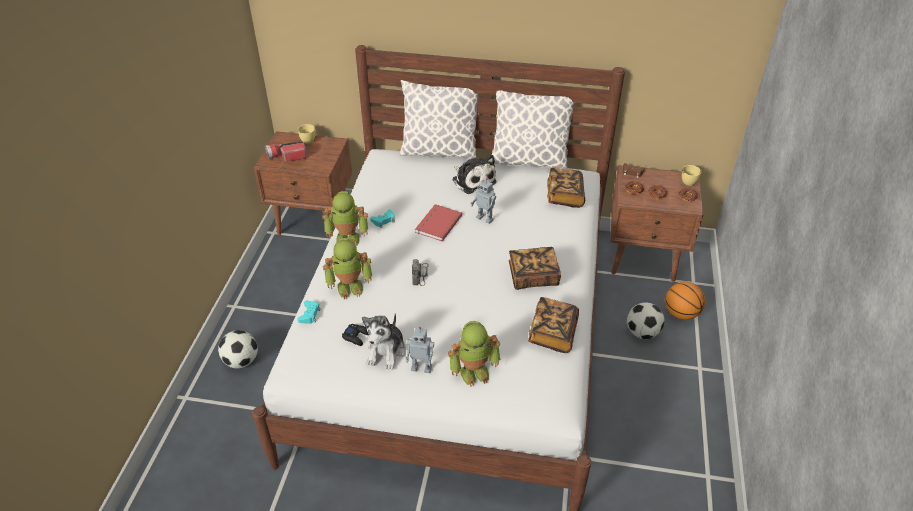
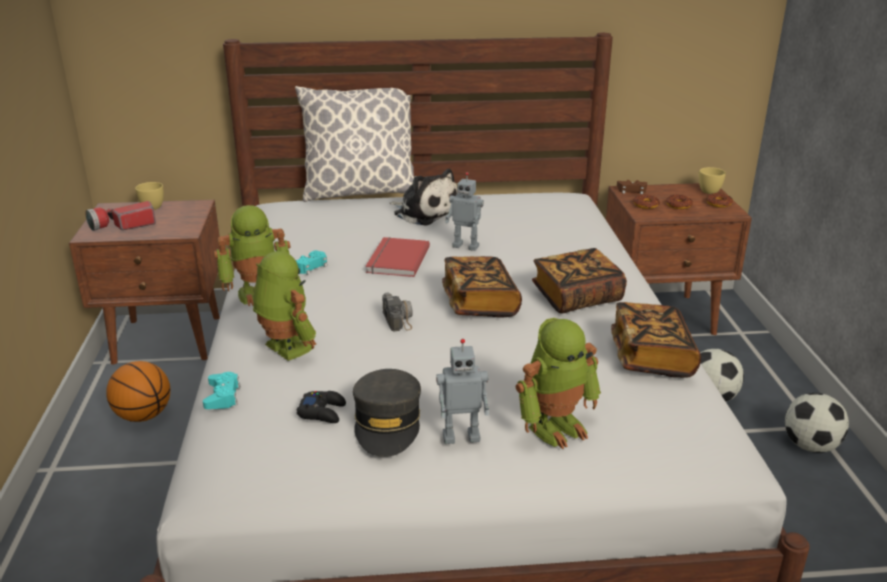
camera: 15 degrees left, 15 degrees down
football [218,330,258,369] -> football moved to [785,393,849,453]
toy robot [323,238,372,299] -> toy robot turned 105 degrees counterclockwise [253,251,316,361]
plush toy [362,313,406,370] -> grey cap [353,369,421,457]
pillow [492,90,574,169] -> none
book [547,168,585,208] -> book moved to [442,256,522,318]
basketball [665,282,705,320] -> basketball moved to [106,361,170,422]

